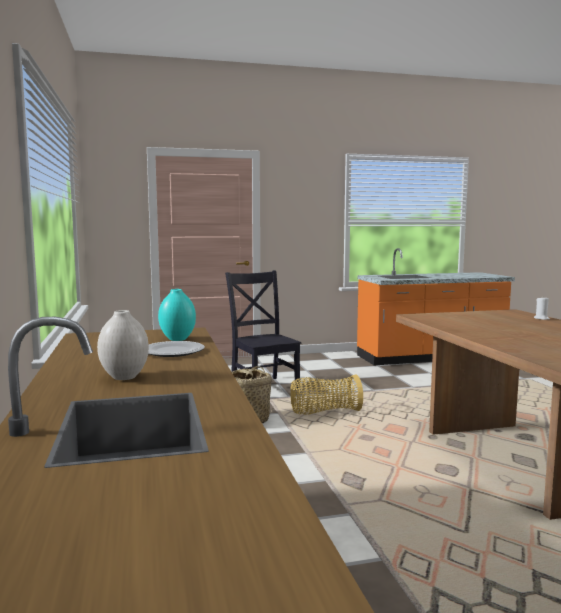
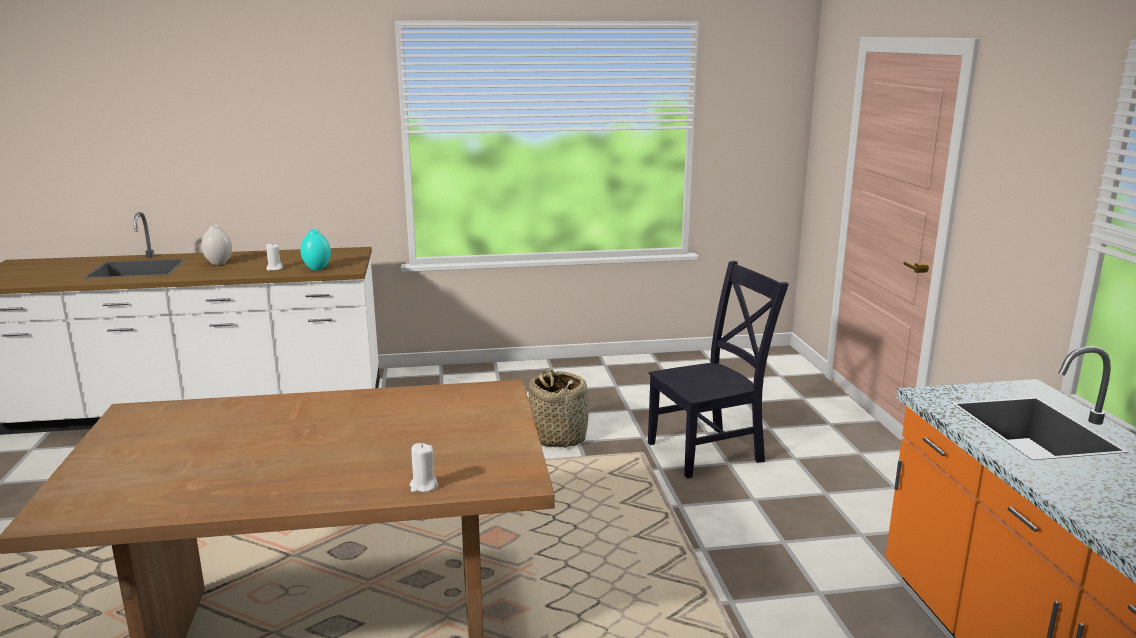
camera: 95 degrees right, 10 degrees up
plate [148,341,205,357] -> white candle [266,244,283,271]
basket [290,374,363,415] -> none

